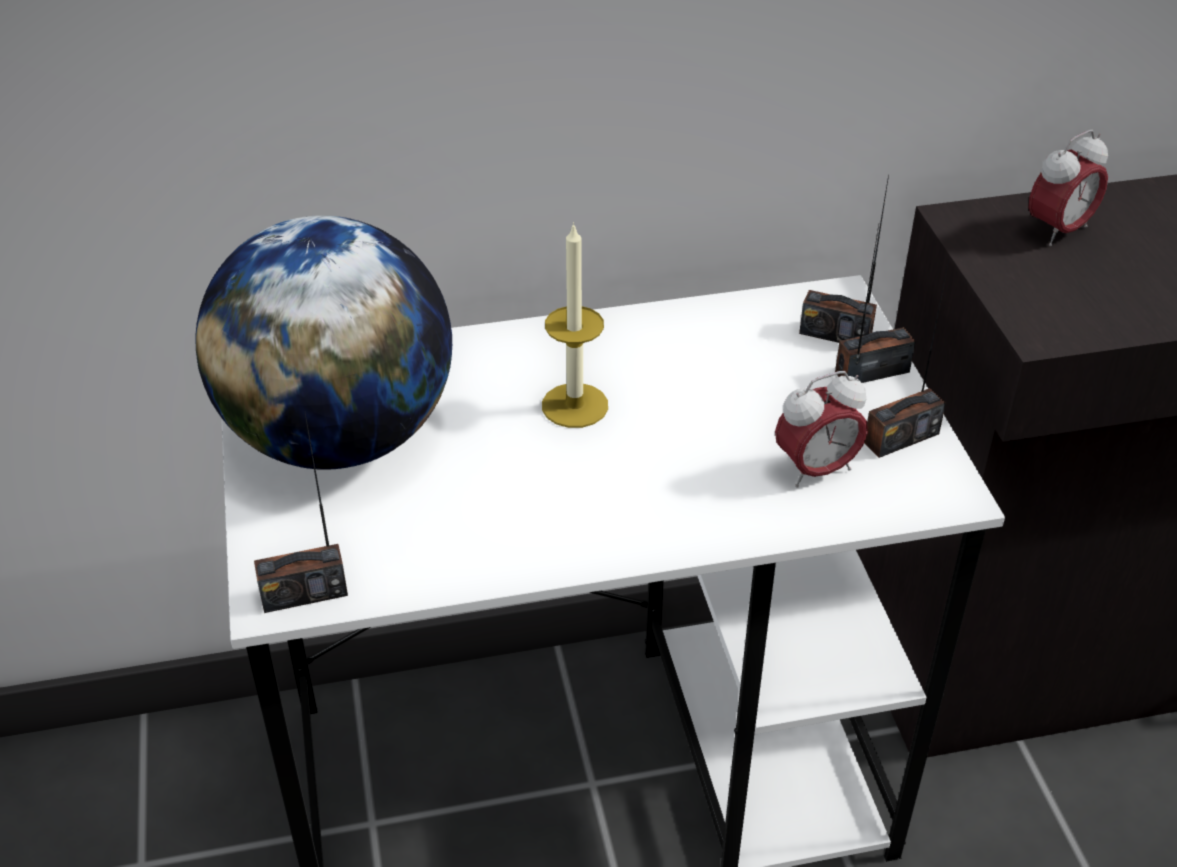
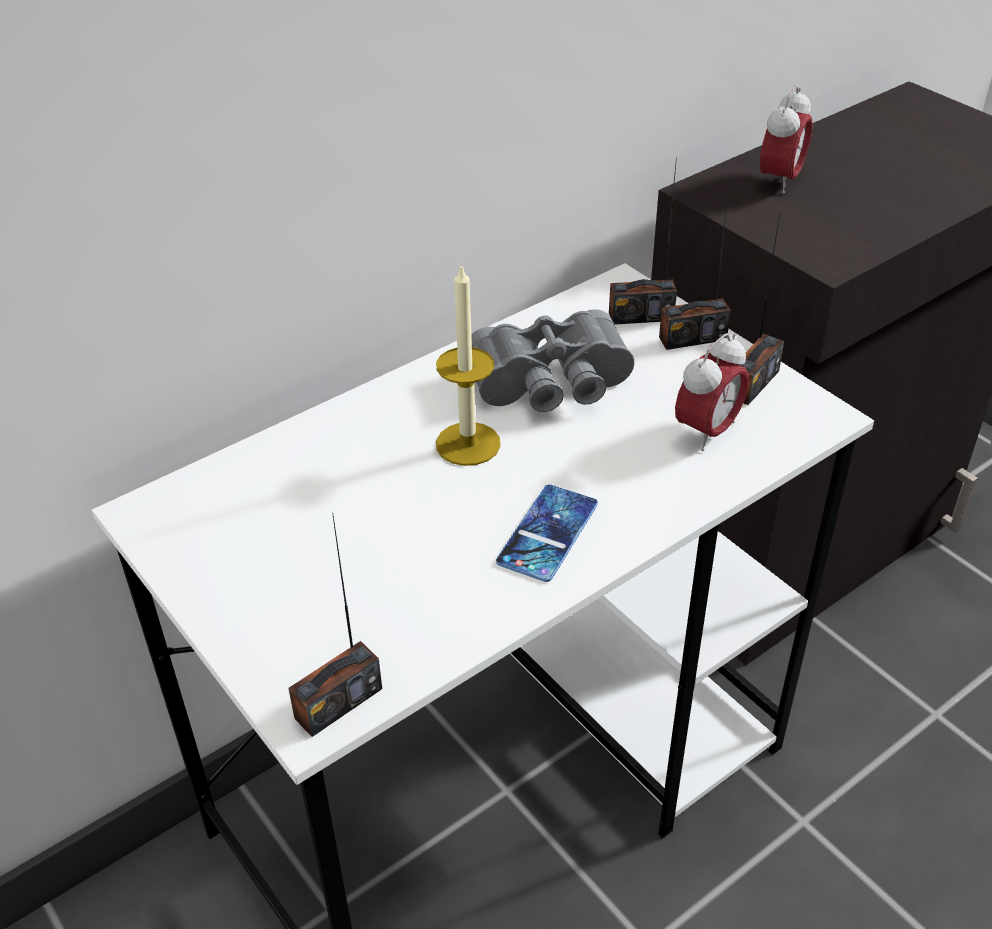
camera: 25 degrees left, 0 degrees up
globe [195,215,452,470] -> none
radio [835,224,916,383] -> radio turned 150 degrees counterclockwise [659,177,731,350]
none -> grey binoculars [471,309,634,412]
none -> phone [496,484,598,582]

